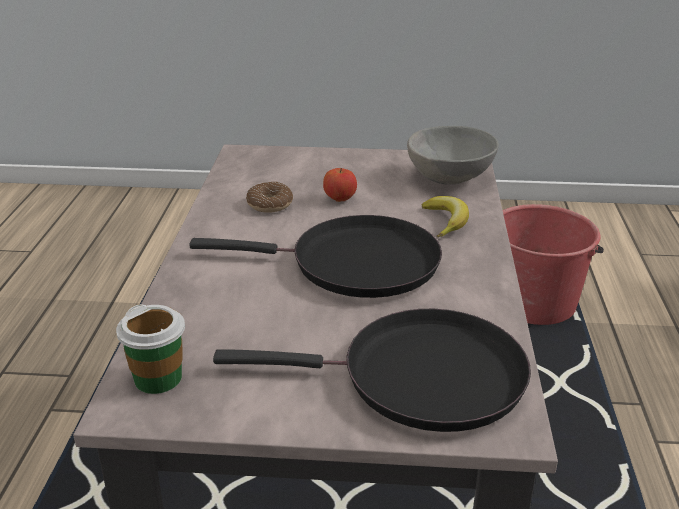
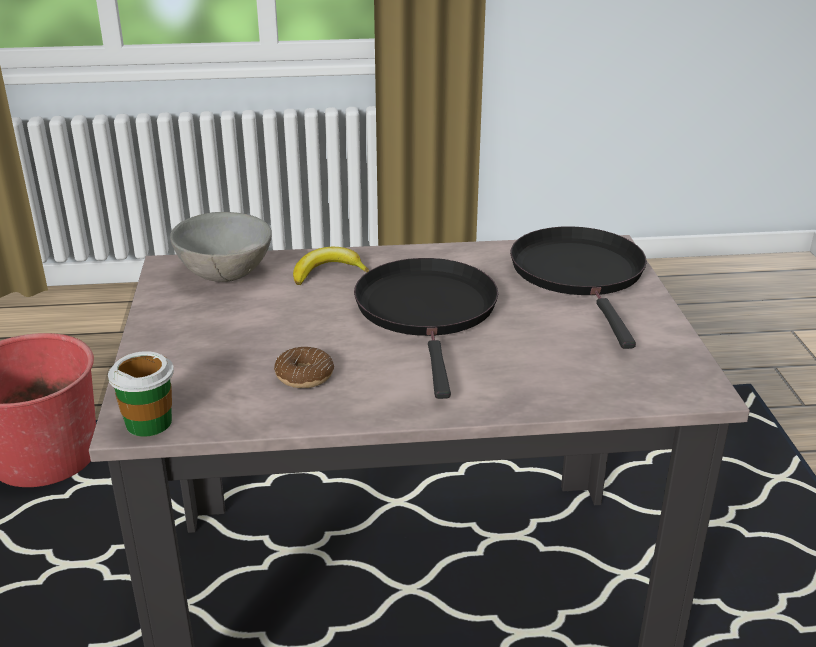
camera: 100 degrees left, 0 degrees up
cup [116,304,185,394] -> cup moved to [108,351,174,437]
apple [323,168,357,202] -> none

